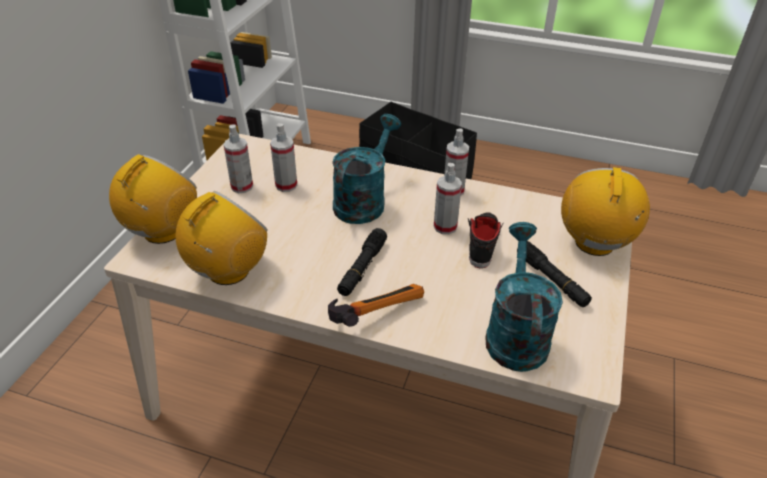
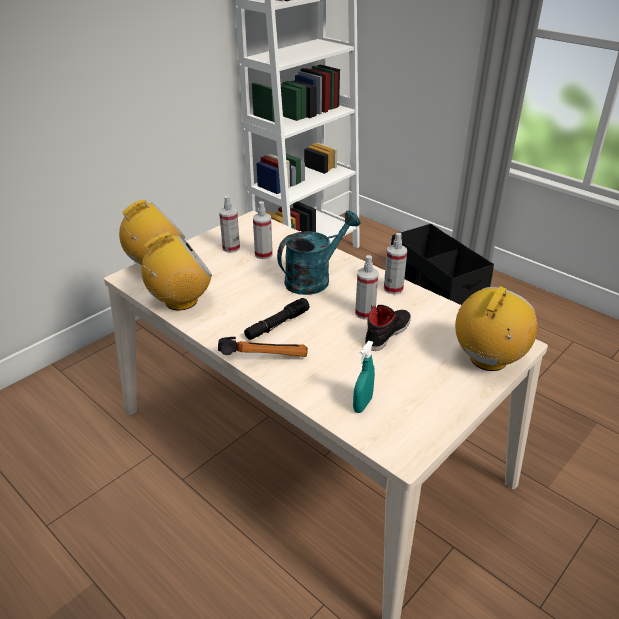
camera: 25 degrees right, 5 degrees down
turquoise watering can [485,222,563,372] -> turquoise spray bottle [353,341,375,413]
black flashlight [517,241,592,307] -> none

